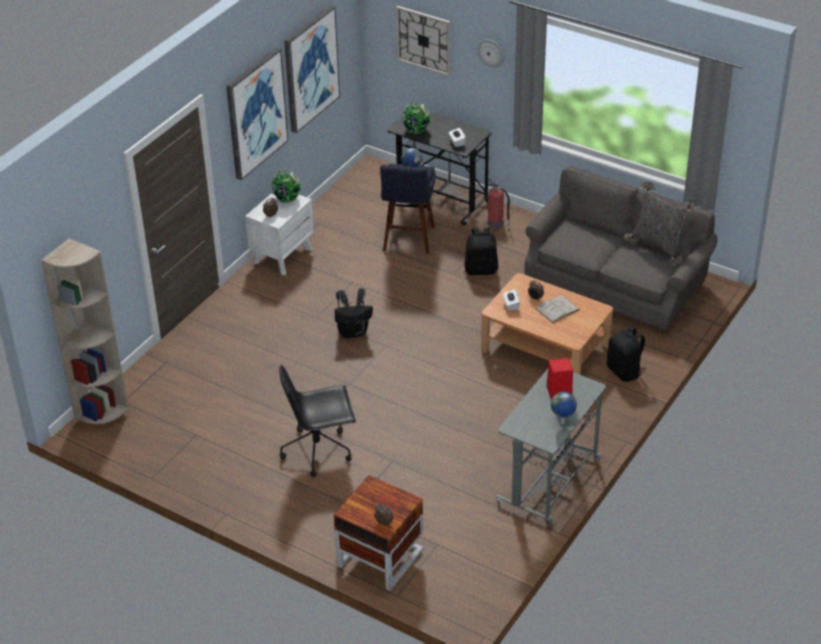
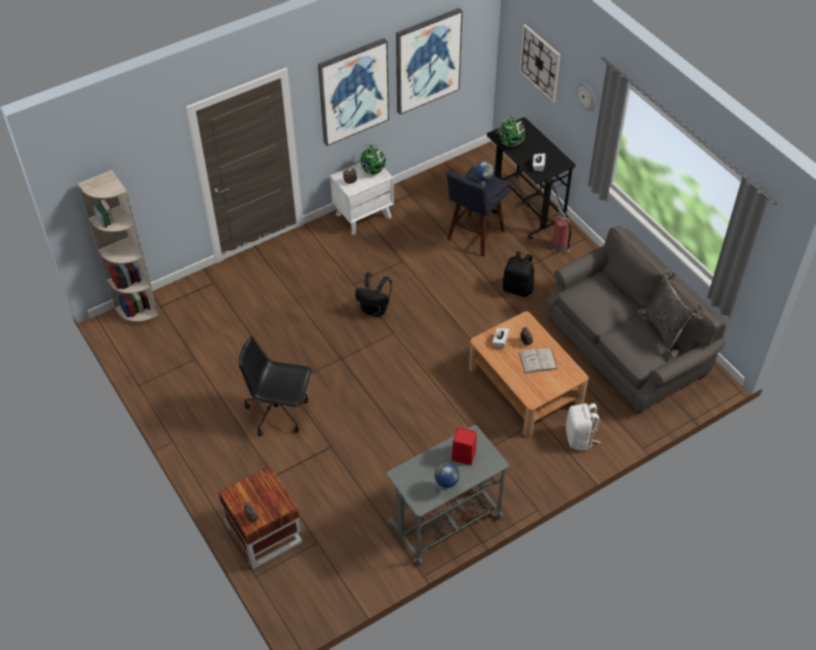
camera: 25 degrees right, 10 degrees up
black backpack [607,326,646,382] -> white backpack [566,403,600,451]

